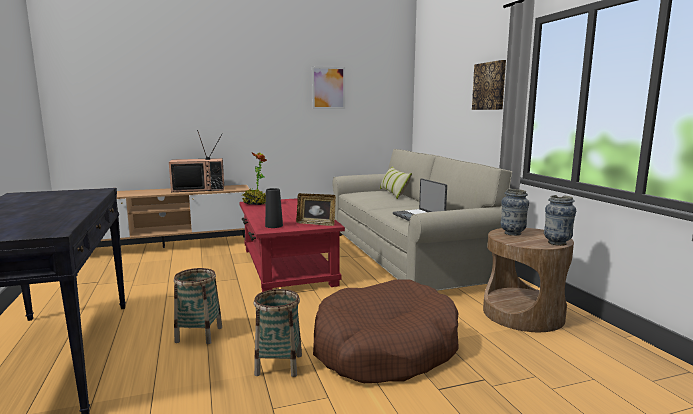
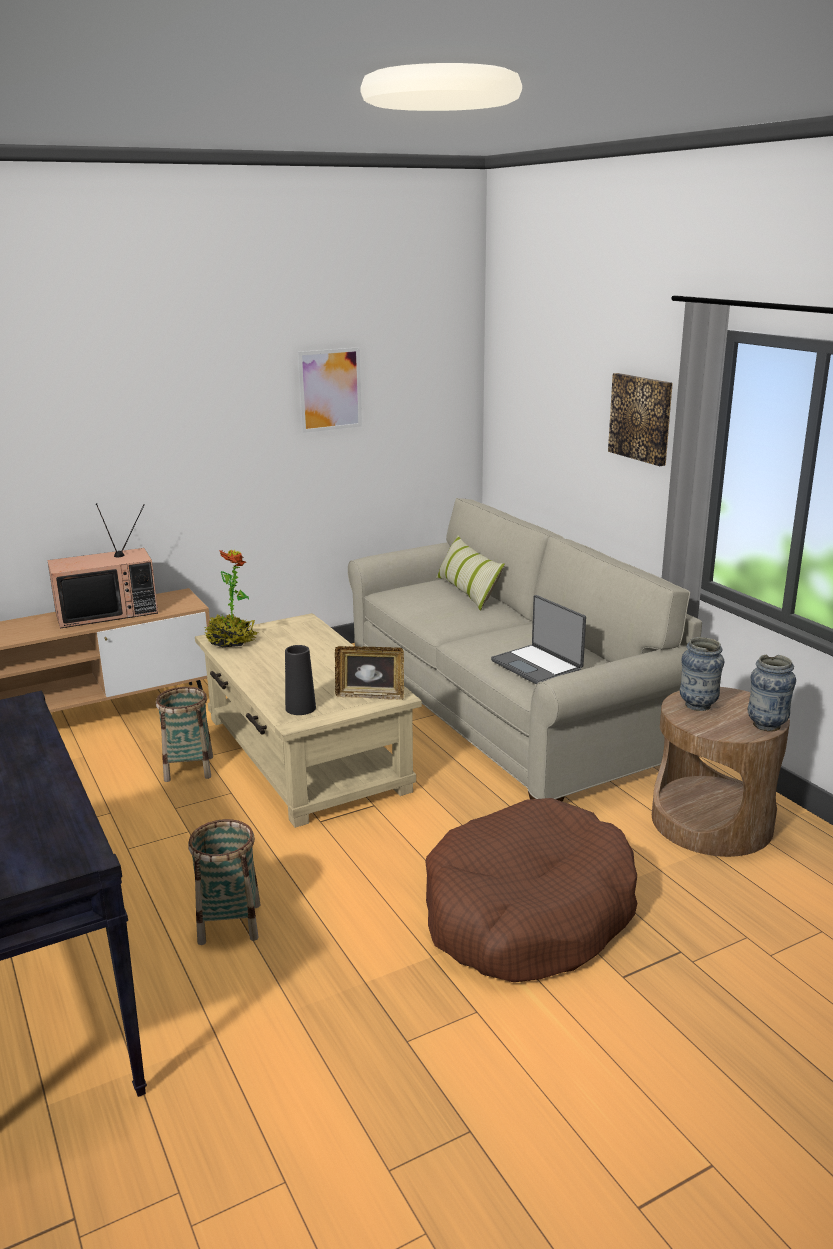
camera: 10 degrees left, 10 degrees up
red coffee table [239,198,345,292] -> beige coffee table [195,613,422,828]
basket [254,289,302,377] -> basket moved to [156,687,213,782]

